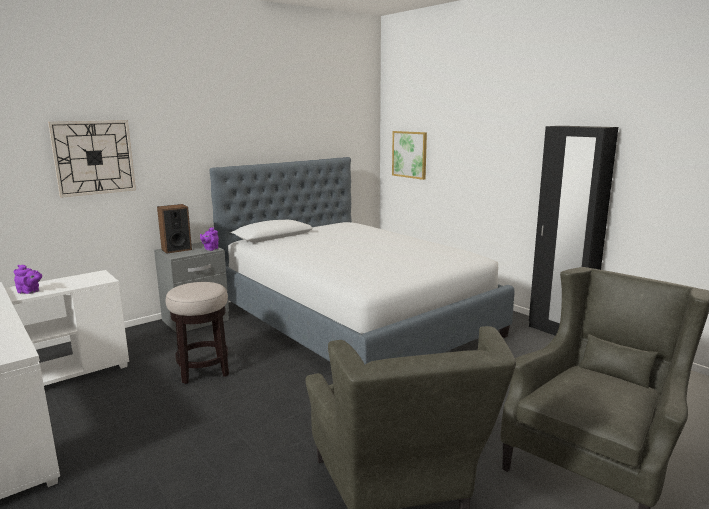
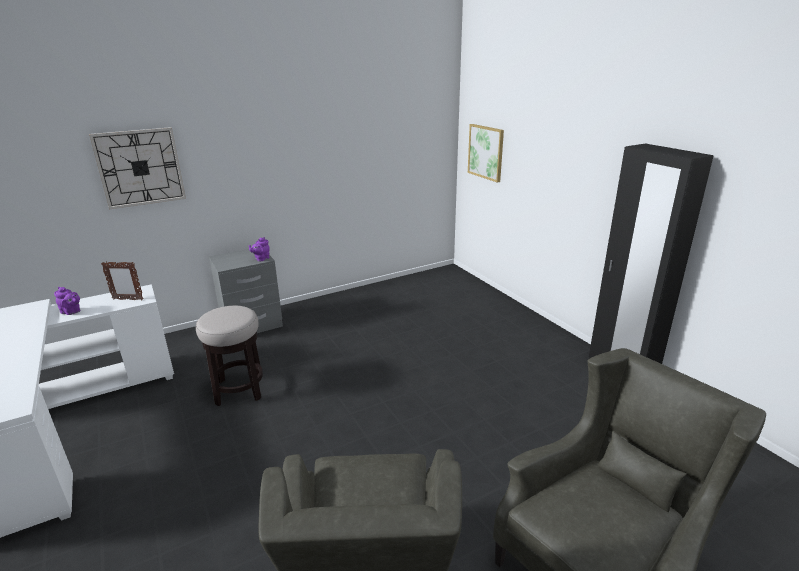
camera: 10 degrees right, 10 degrees up
speaker [157,204,192,254] -> none
bed [210,157,515,365] -> none
none -> picture frame [101,262,144,300]

